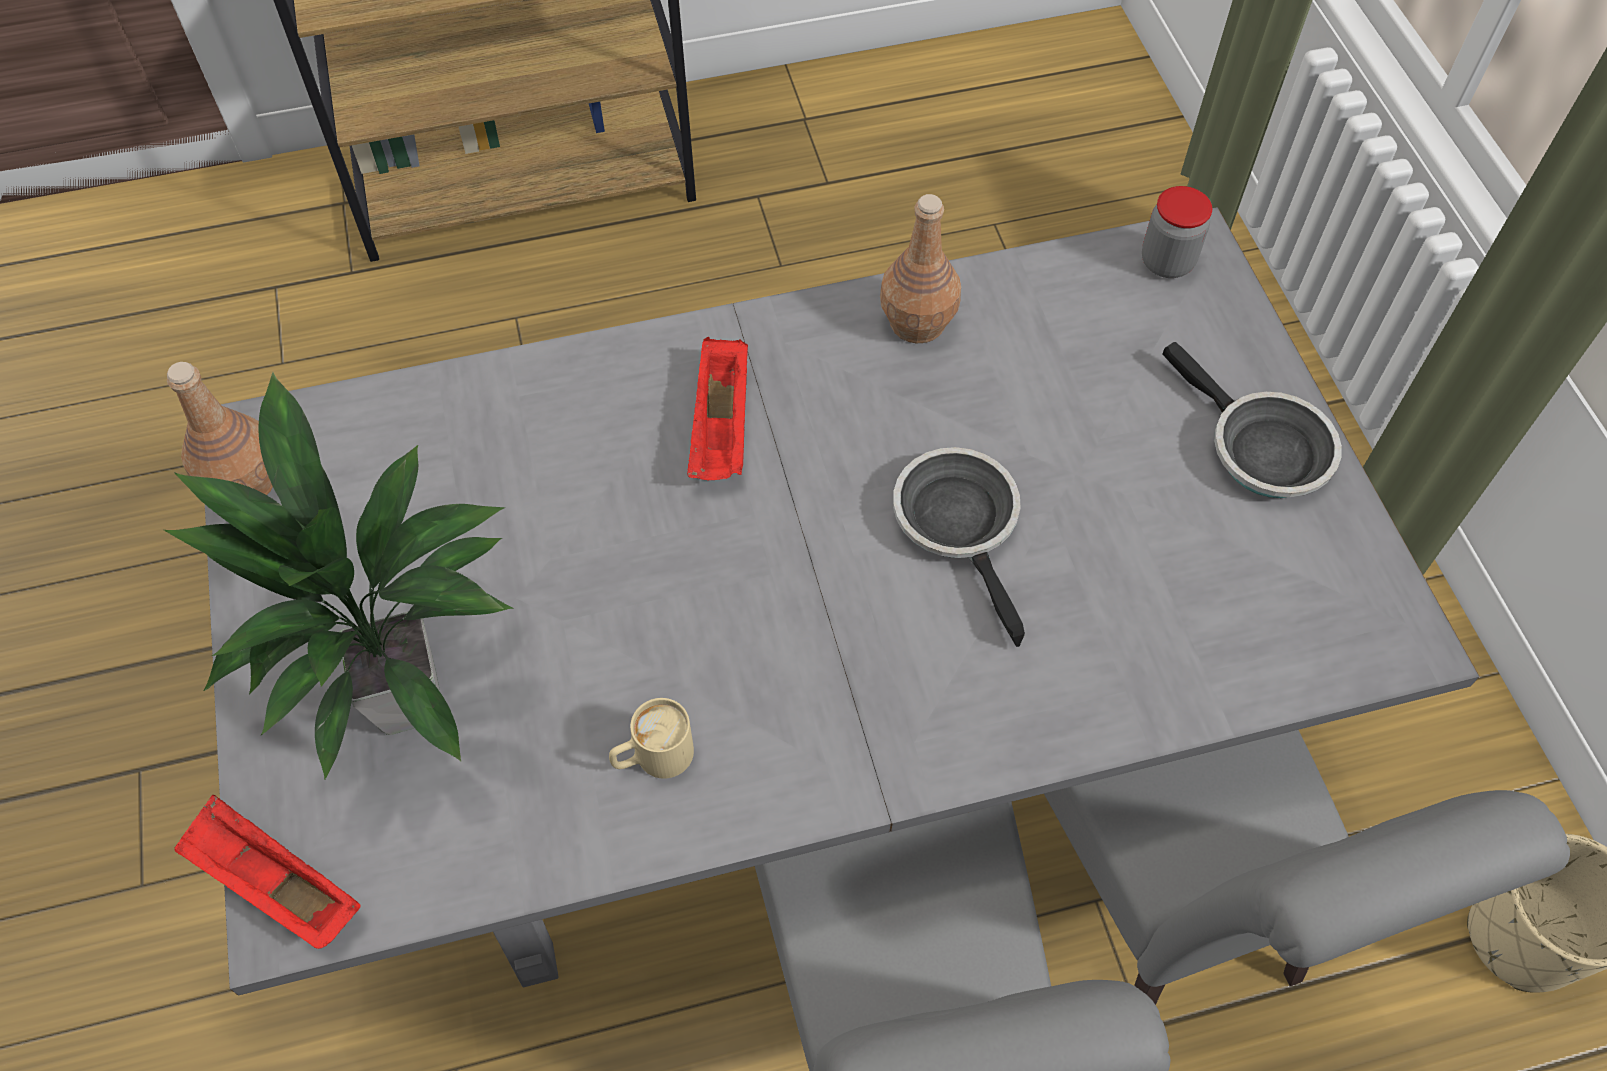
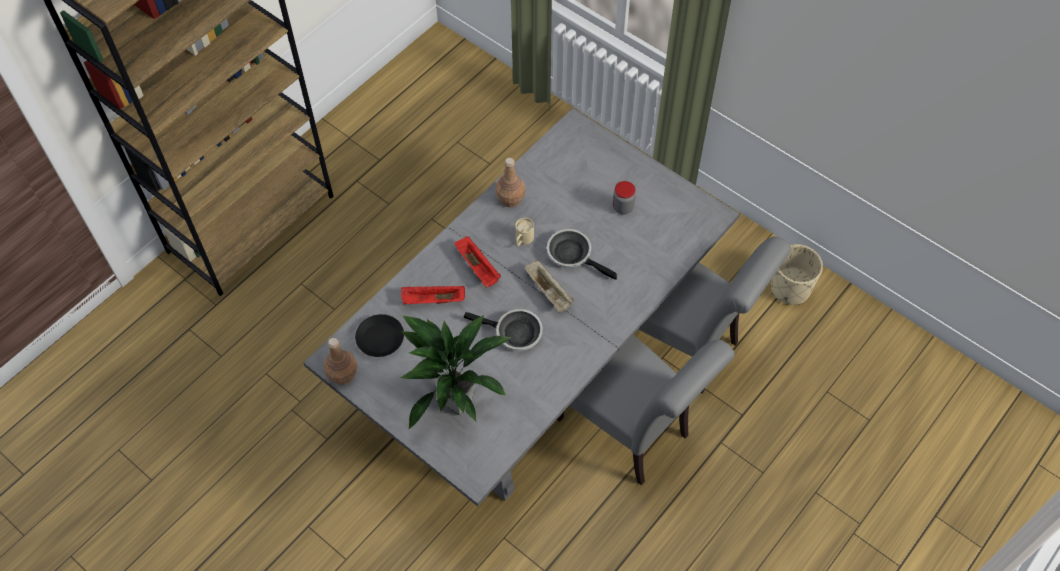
camera: 35 degrees left, 0 degrees up
red tray [174,795,361,949] -> red tray moved to [401,286,465,304]
beige mug [609,698,694,779] -> beige mug moved to [516,218,534,246]
jar [1142,186,1213,278] -> jar moved to [613,181,636,214]
frying pan [1162,342,1342,498] -> frying pan moved to [464,309,543,351]
none -> black plate [355,314,404,357]
none -> beige tray [525,260,574,312]

